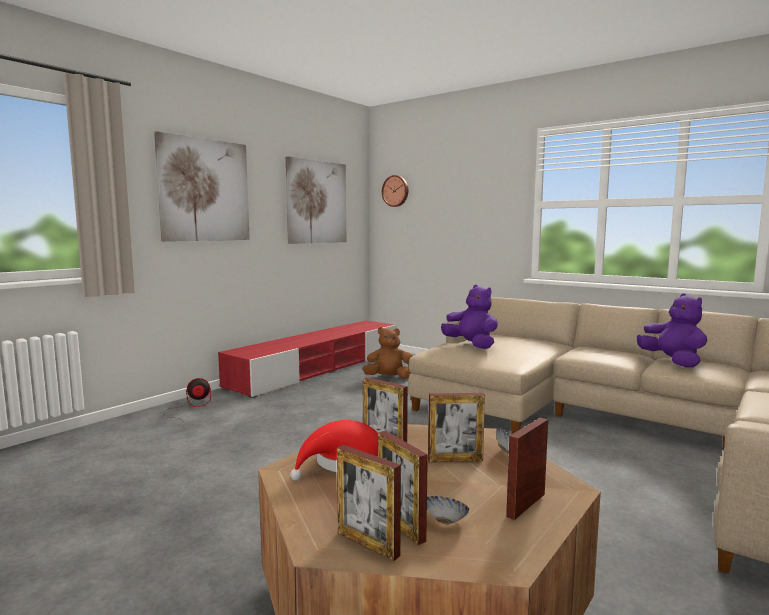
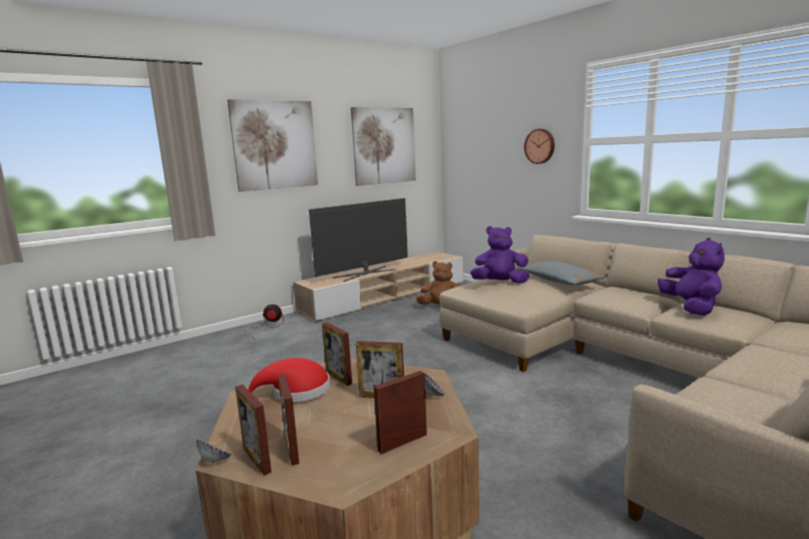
camera: 15 degrees right, 5 degrees up
red tv stand [218,320,397,398] -> beige tv stand [293,252,463,322]
wall clock [382,175,408,207] -> wall clock moved to [524,129,555,164]
bowl [427,496,469,524] -> bowl moved to [196,439,231,463]
purple plush toy [441,285,498,349] -> purple plush toy turned 60 degrees counterclockwise [470,226,529,284]
none -> television [309,198,408,282]
none -> grey pillow [517,261,605,285]

